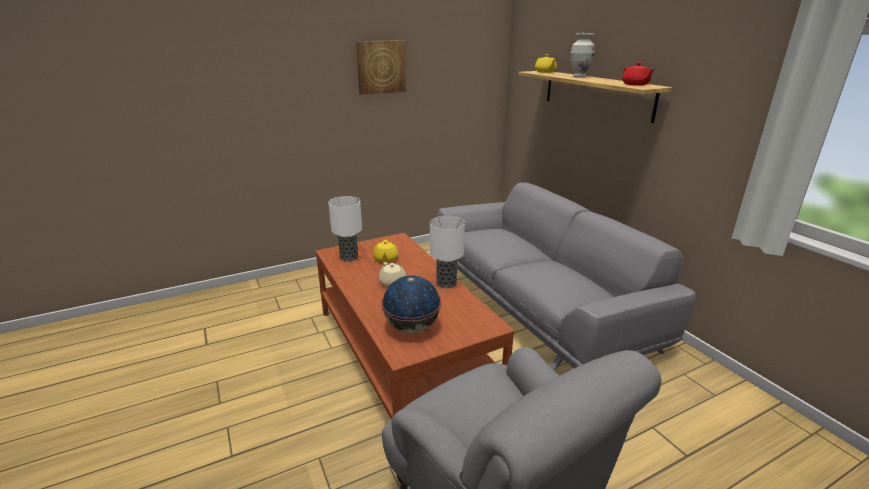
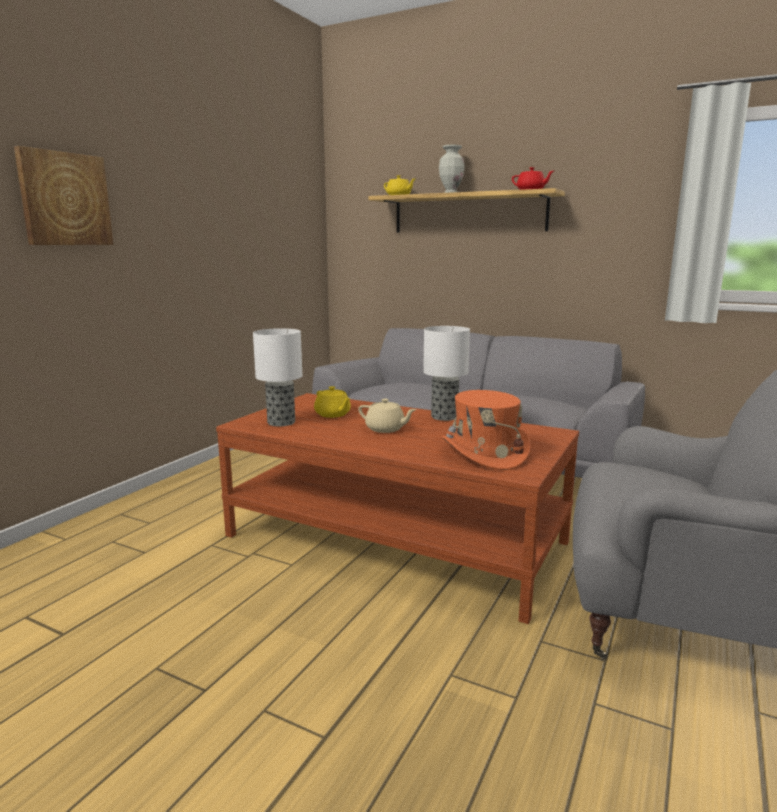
camera: 35 degrees left, 10 degrees down
picture [356,40,406,95] -> picture moved to [14,146,113,245]
globe [381,275,441,333] -> orange hat [442,390,531,470]

